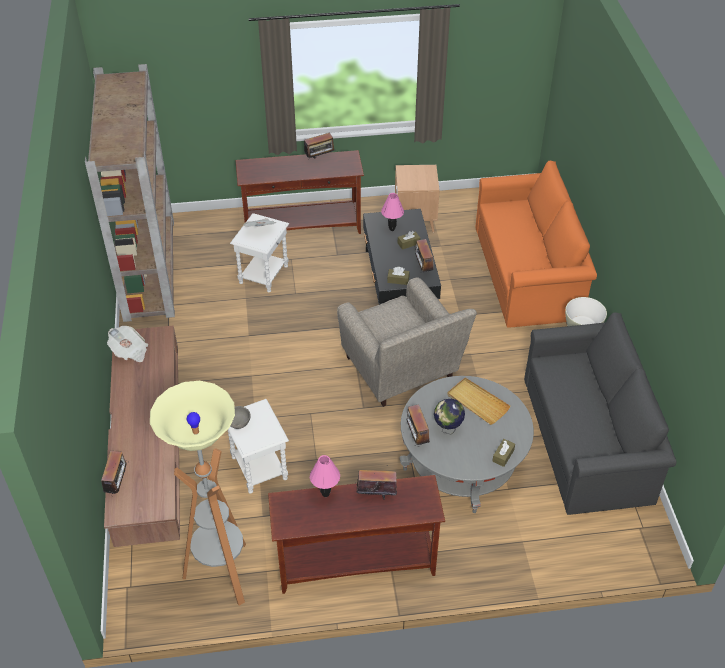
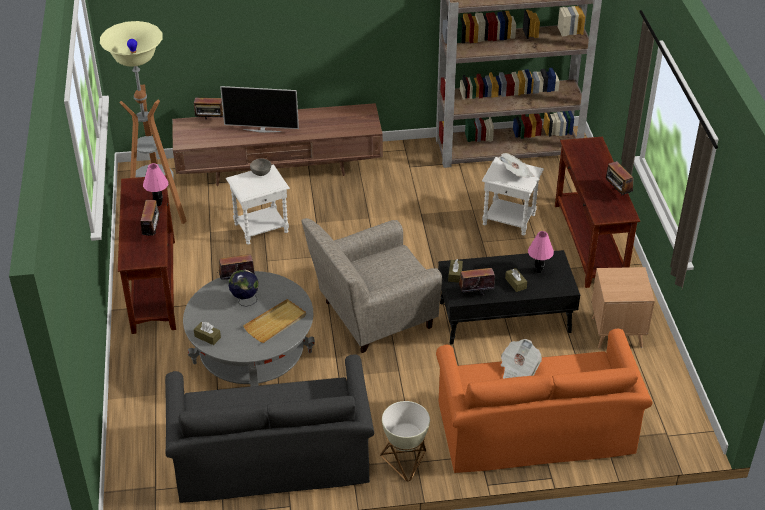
camera: 90 degrees right, 5 degrees down
newspaper [107,326,148,362] -> newspaper moved to [501,339,542,379]
none -> television [220,86,299,133]

